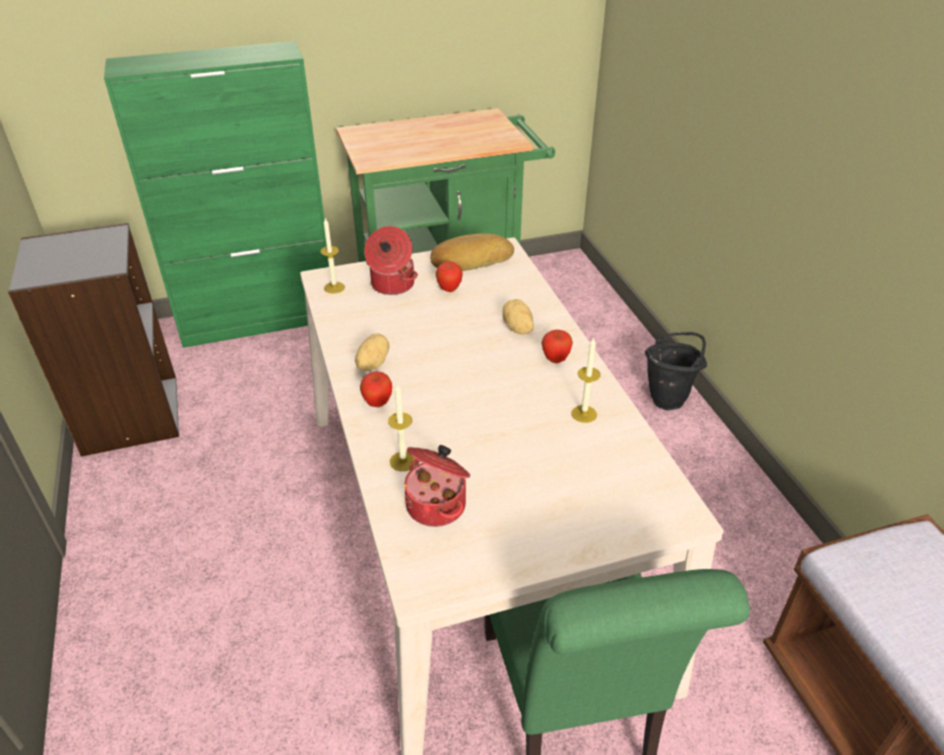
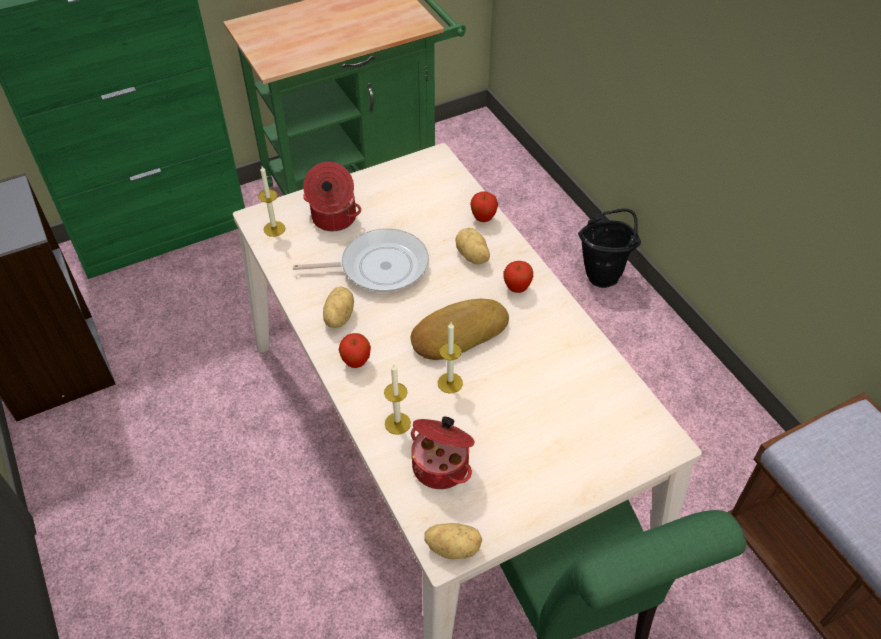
camera: 10 degrees left, 10 degrees up
bread [430,234,514,271] -> bread moved to [411,299,509,360]
apple [436,261,462,292] -> apple moved to [470,191,498,222]
candle [572,337,600,423] -> candle moved to [438,323,463,393]
none -> frying pan [293,229,429,292]
none -> potato [424,523,482,559]

